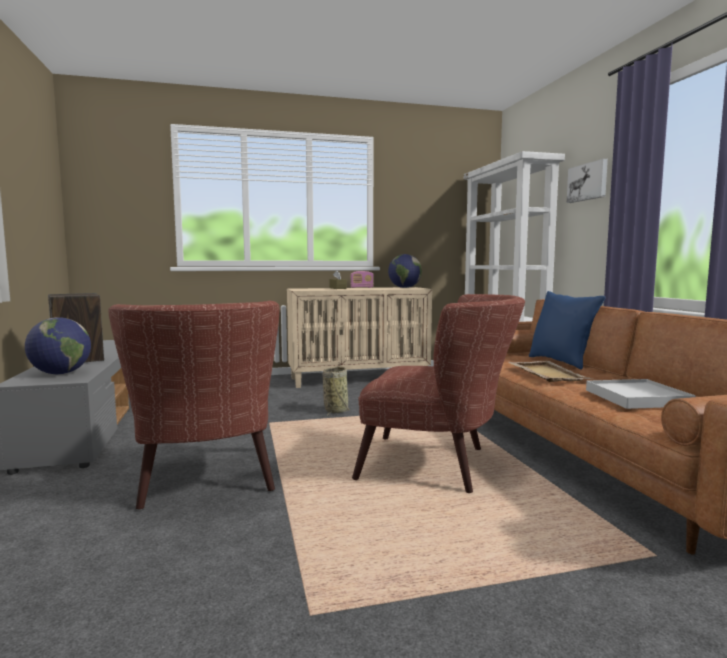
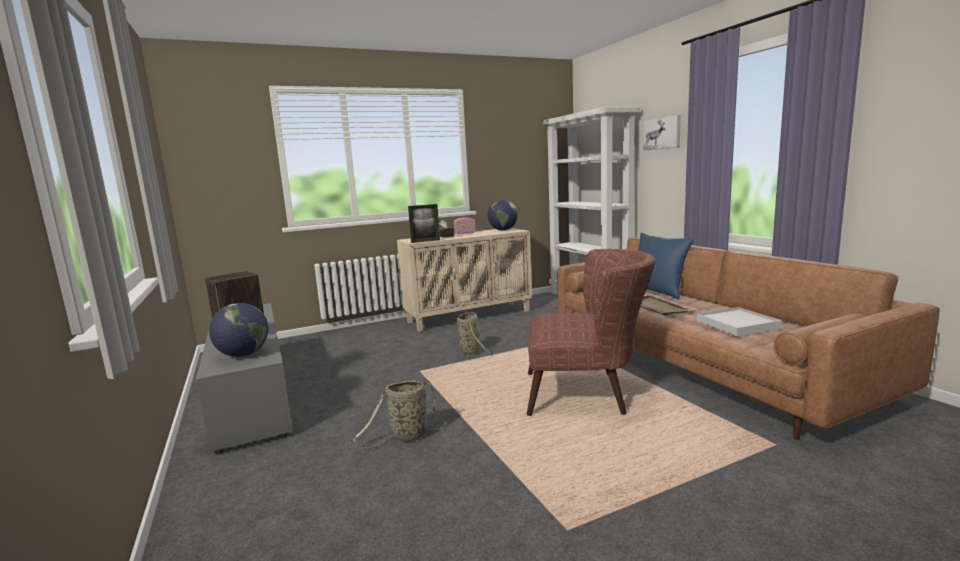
camera: 10 degrees left, 5 degrees up
brown armchair [108,301,279,510] -> basket [353,380,446,448]
none -> picture frame [408,204,440,243]

